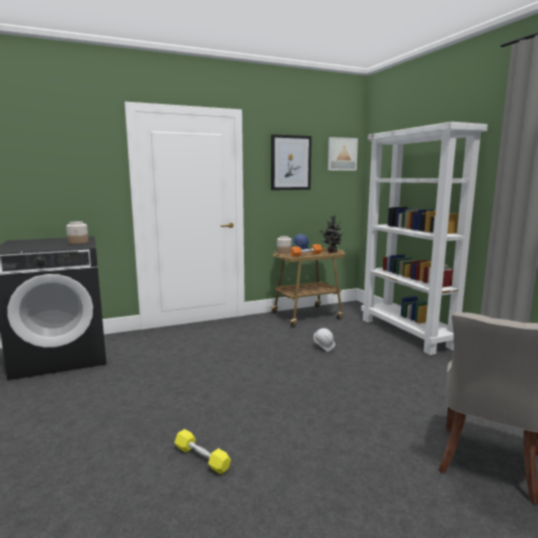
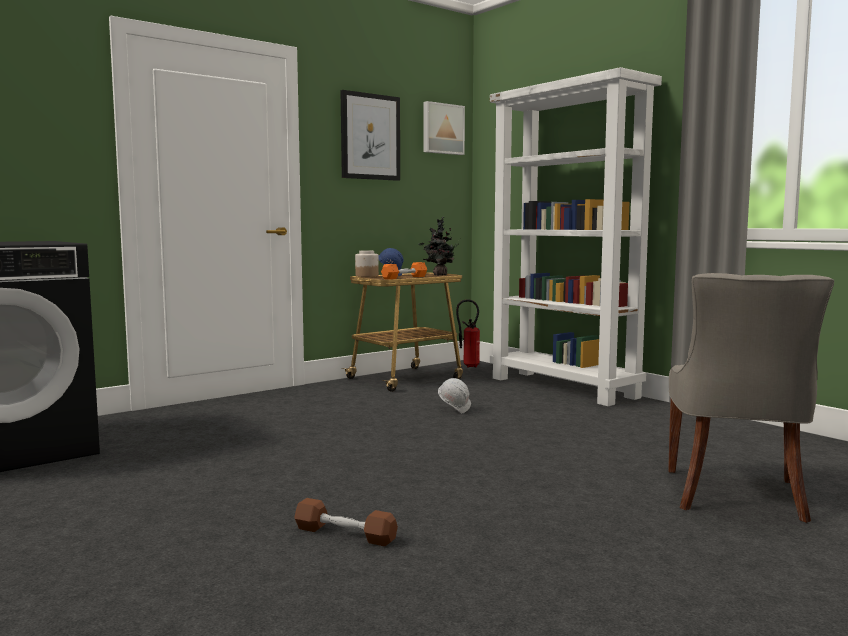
camera: 15 degrees left, 5 degrees down
jar [66,221,88,244] -> none
yellow dumbbell [174,429,231,474] -> brown dumbbell [295,498,398,546]
none -> fire extinguisher [456,299,480,368]

